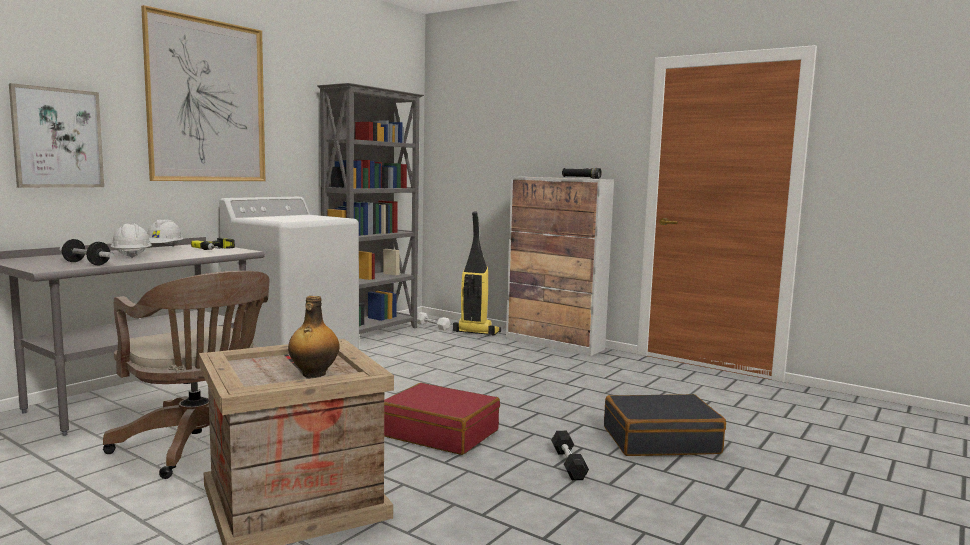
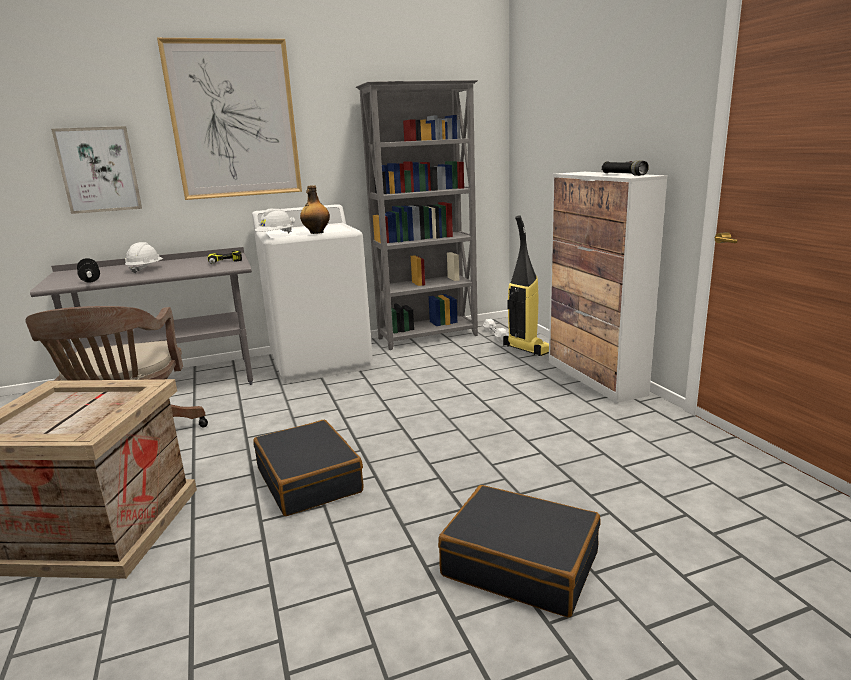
camera: 35 degrees right, 10 degrees up
white hard hat [147,220,183,247] -> white hard hat moved to [255,209,293,233]
bottle [288,296,340,378] -> bottle moved to [300,186,330,234]
red suitcase [384,383,500,455] -> black suitcase [253,420,363,516]
black dumbbell [551,431,589,480] -> none

